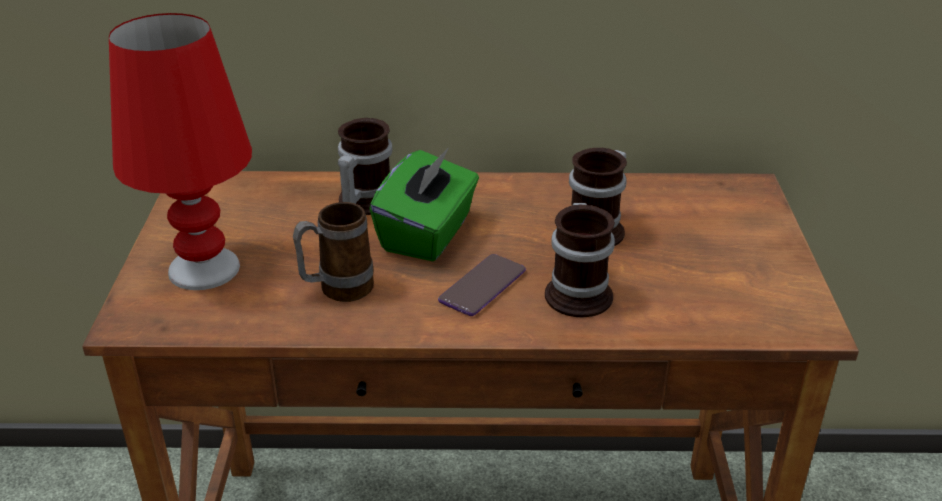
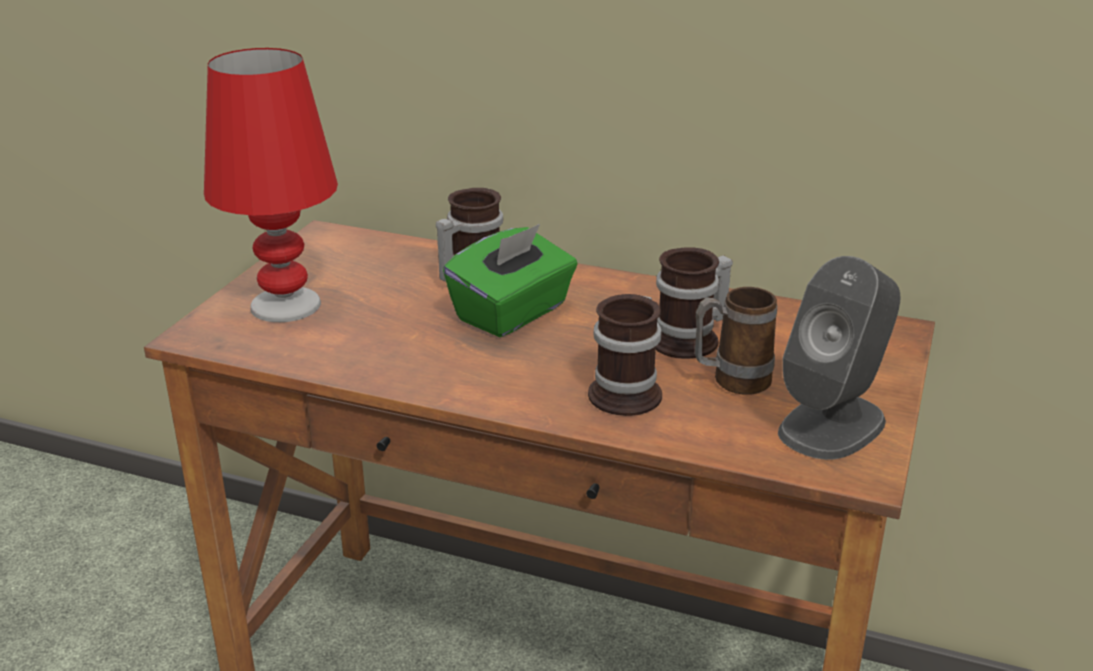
camera: 20 degrees right, 5 degrees down
mug [293,202,374,302] -> mug moved to [695,287,777,395]
phone [438,254,526,316] -> none
none -> grey speaker [778,256,901,460]

